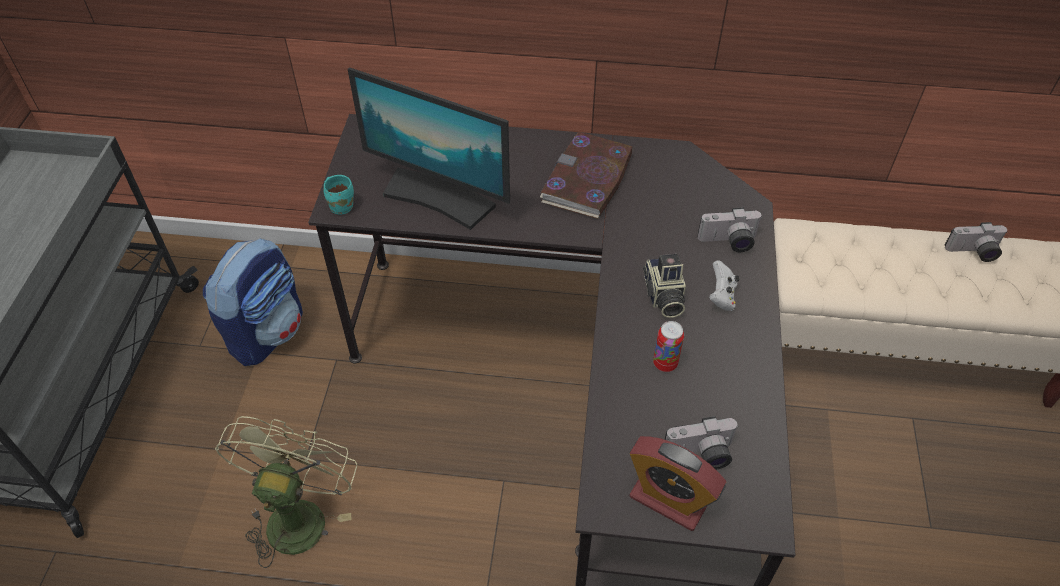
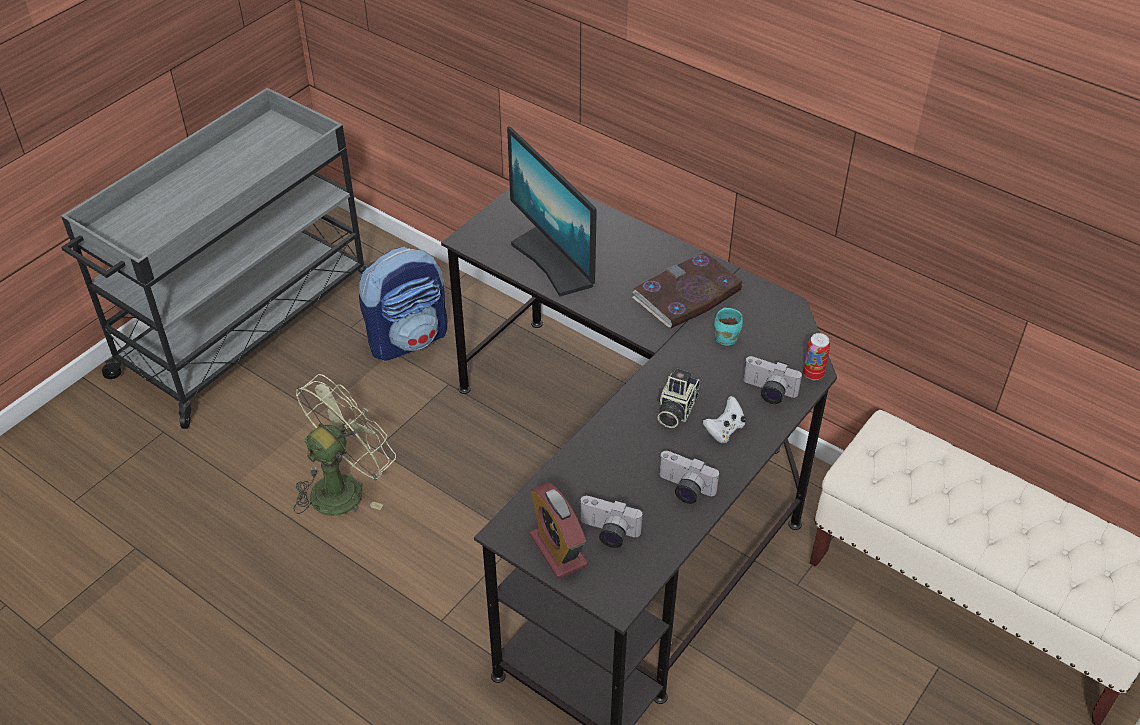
camera: 30 degrees right, 5 degrees down
turquoise mug [324,175,354,215] -> turquoise mug moved to [714,308,743,346]
can [653,321,684,372] -> can moved to [803,333,830,380]
camera [945,222,1008,262] -> camera moved to [659,451,719,504]

